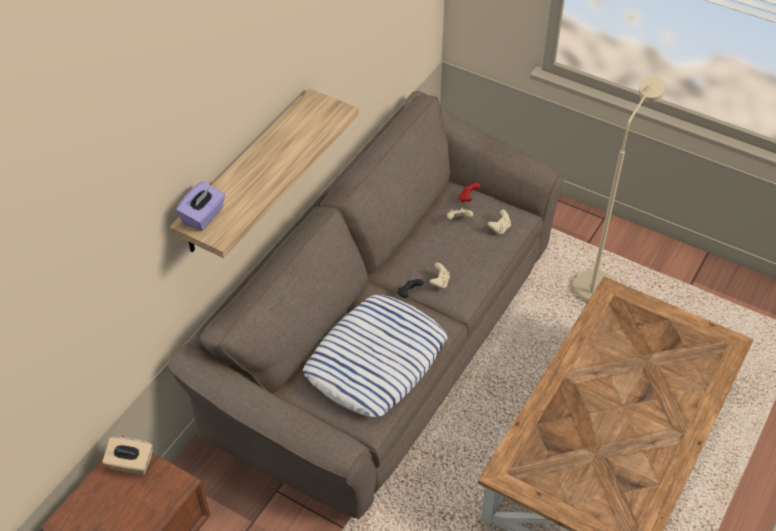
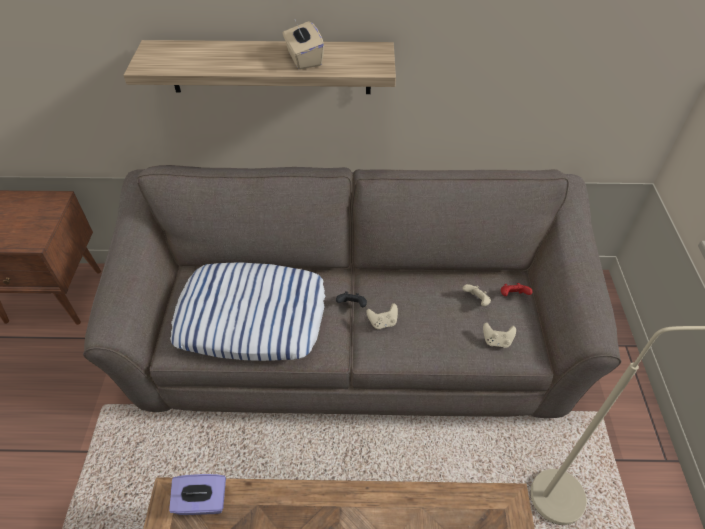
camera: 60 degrees right, 0 degrees up
beige tissue box [102,437,153,475] -> beige tissue box moved to [283,20,324,70]
purple tissue box [176,181,225,231] -> purple tissue box moved to [169,474,226,515]

